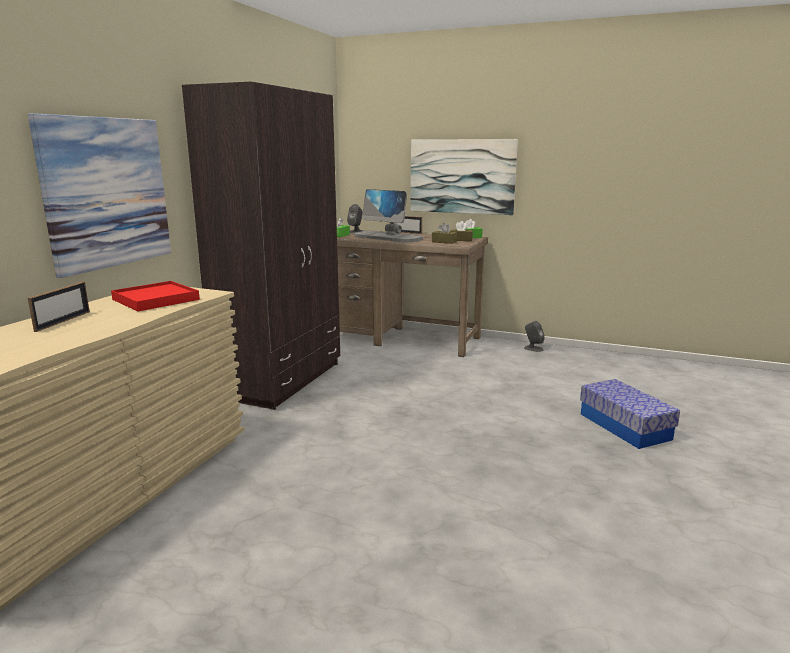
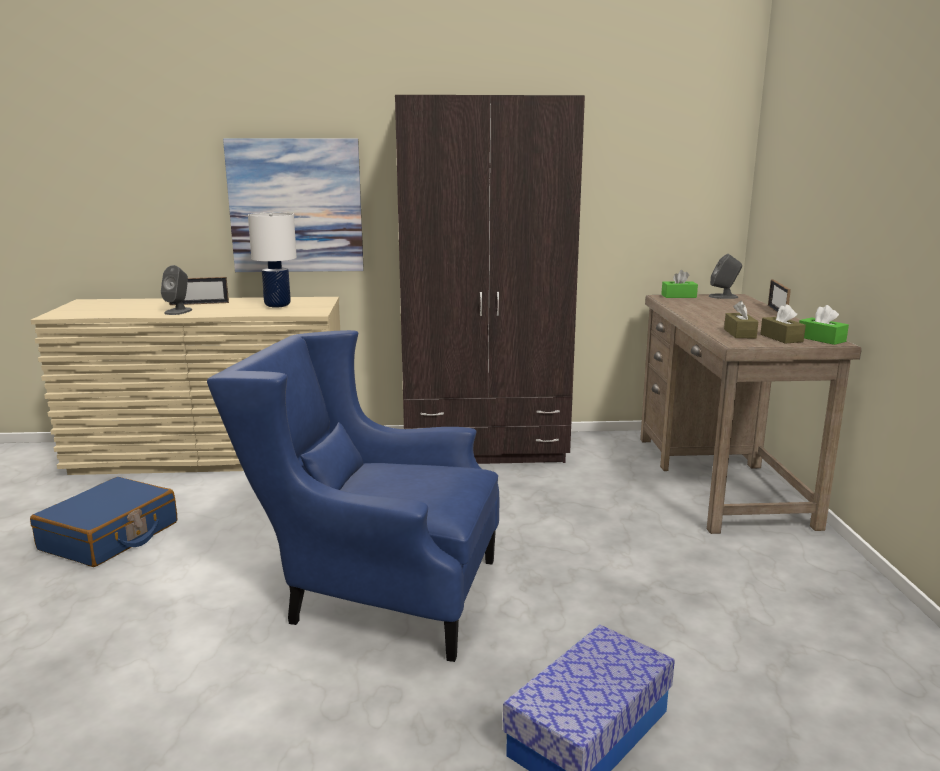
camera: 65 degrees right, 0 degrees up
red tray [111,281,200,311] -> white table lamp [248,213,297,308]
monitor [354,189,423,243] -> none
picture [411,139,518,215] -> none
grey speaker [524,321,545,352] -> grey speaker moved to [161,265,192,315]
none -> blue suitcase [30,477,177,567]
none -> blue armchair [207,330,499,662]

